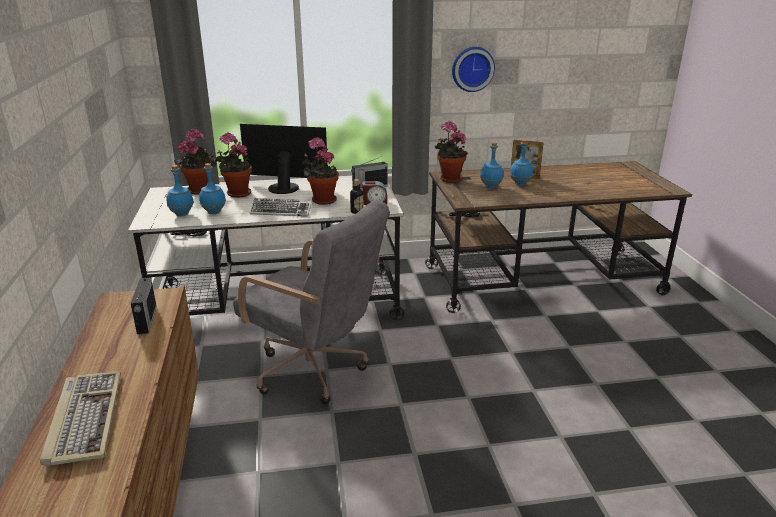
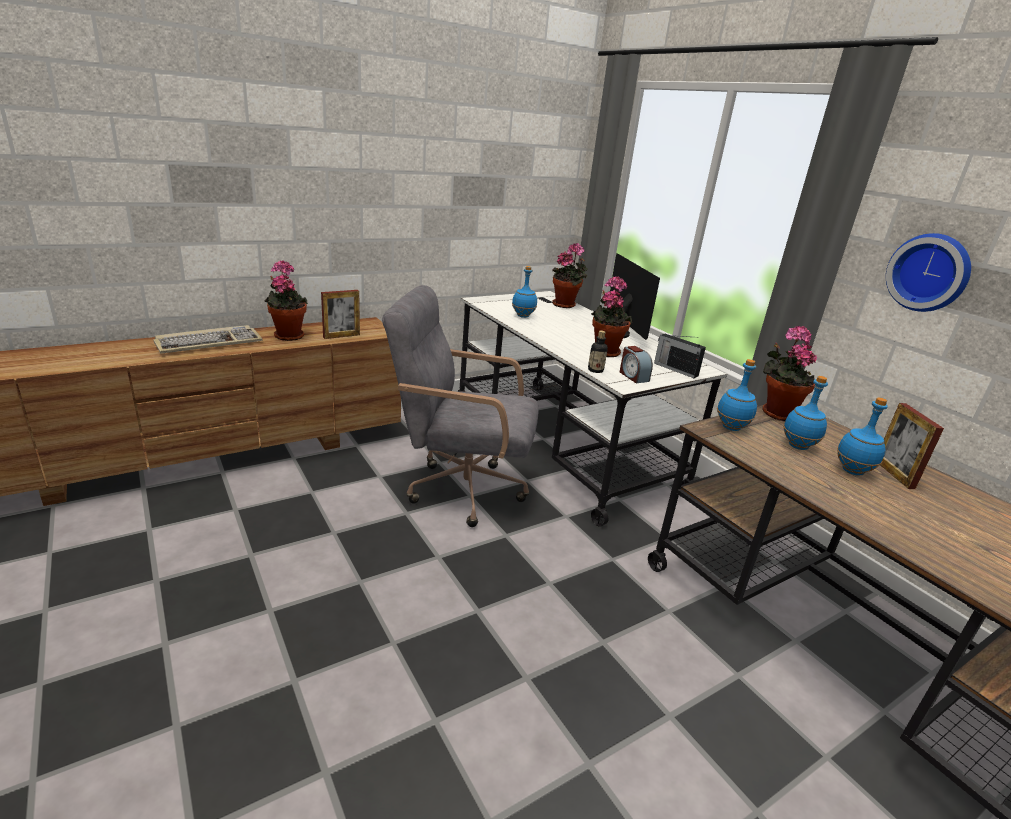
camera: 65 degrees right, 0 degrees up
radio [131,274,157,334] -> picture frame [321,290,360,339]
blue bottle [166,165,194,217] -> blue bottle moved to [717,359,757,431]
potted plant [214,132,252,198] -> potted plant moved to [265,260,308,341]
grey office chair [233,201,390,404] -> grey office chair turned 90 degrees clockwise [382,285,539,527]
keyboard [250,198,312,217] -> none

